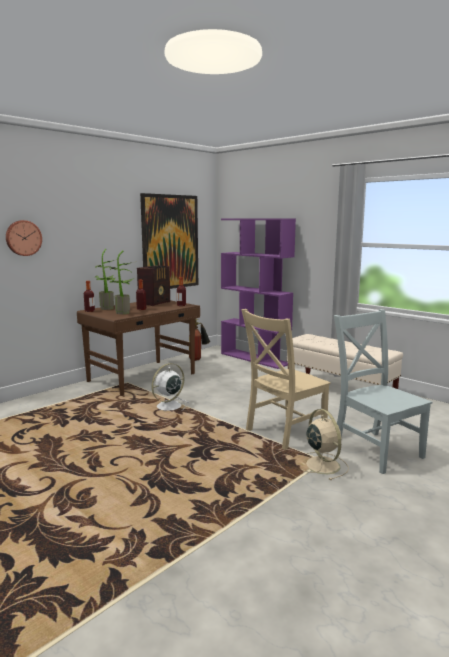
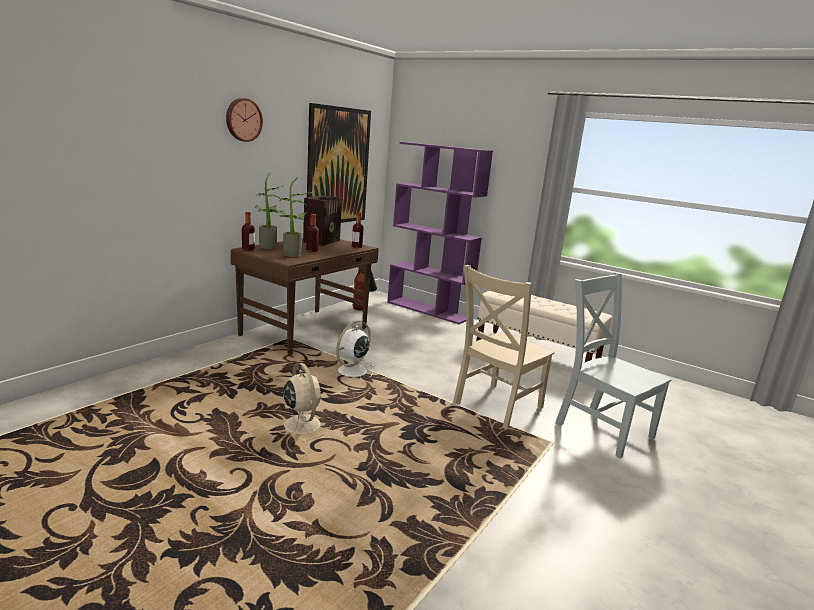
camera: 10 degrees left, 5 degrees up
wall clock [6,220,42,256] -> wall clock moved to [226,98,263,142]
beige fan [303,409,349,480] -> beige fan moved to [275,363,331,442]

